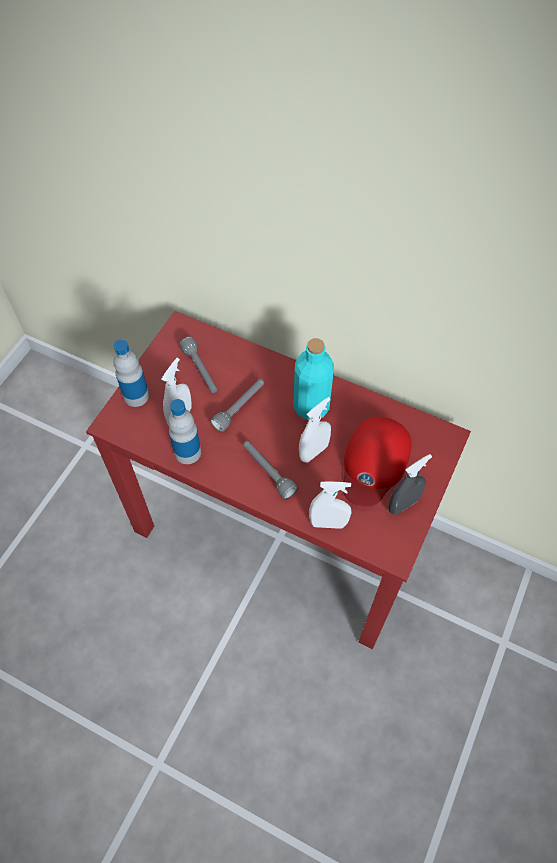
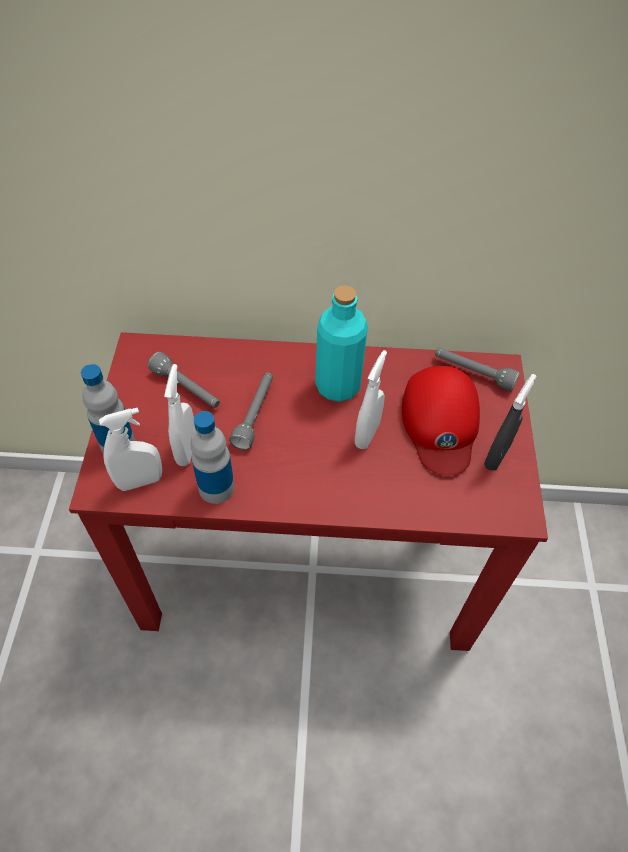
camera: 25 degrees left, 5 degrees down
grey flashlight [243,441,298,499] -> grey flashlight moved to [435,348,520,392]
white spray bottle [309,481,351,529] -> white spray bottle moved to [99,407,163,491]

